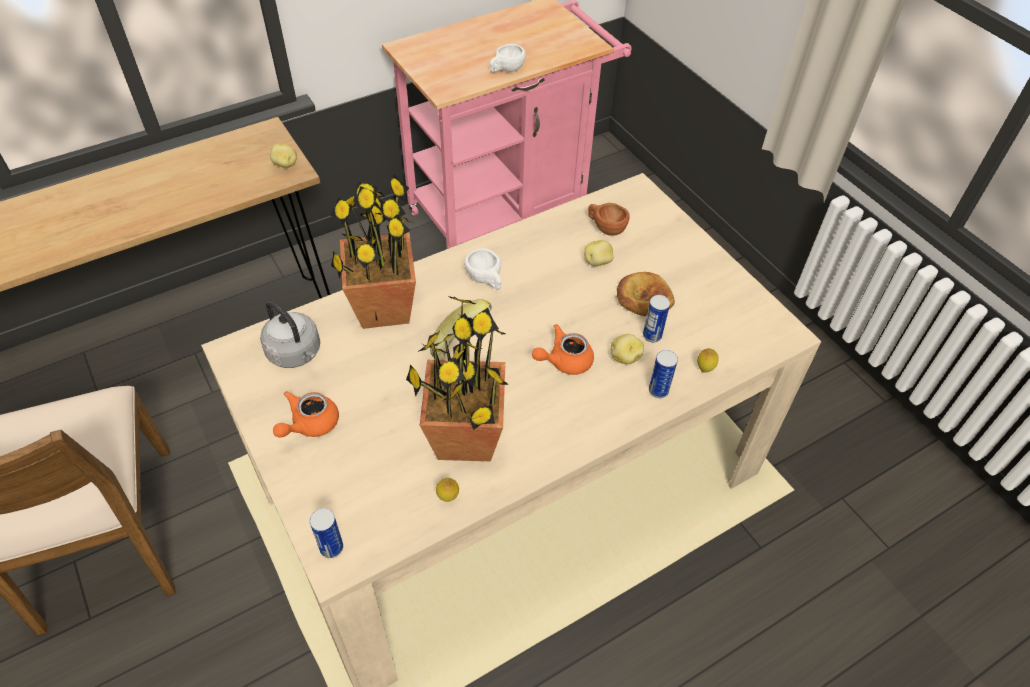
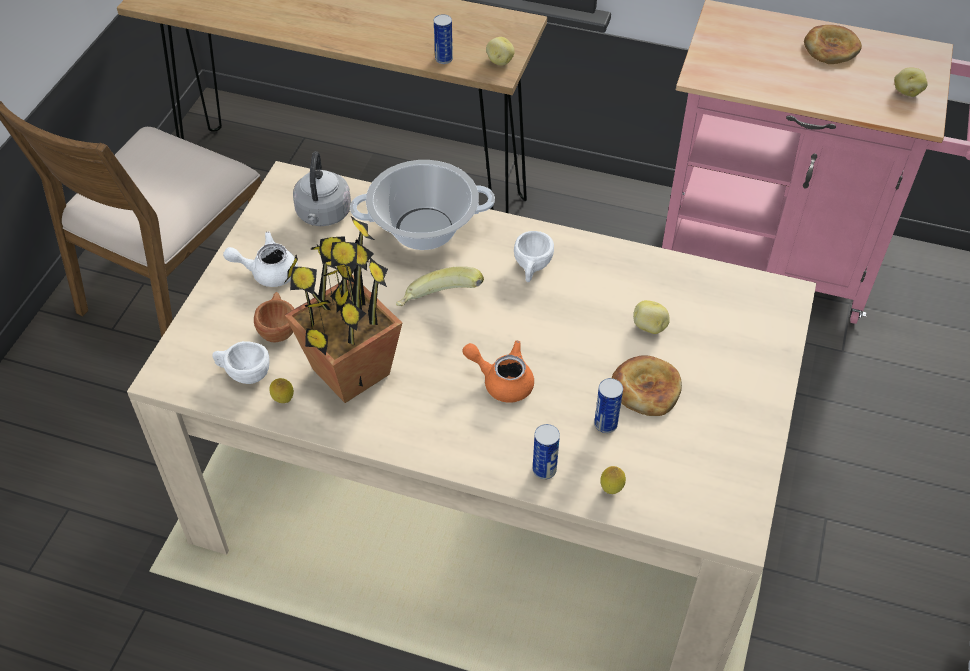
camera: 50 degrees right, 0 degrees up
orange teapot [273,391,339,437] -> white teapot [223,231,298,287]
can [310,508,343,558] -> can moved to [434,14,453,64]
potted plant [330,174,416,329] -> cooking pot [350,160,495,250]
white cup [490,44,526,73] -> white cup moved to [212,341,269,384]
brown cup [588,203,630,236] -> brown cup moved to [254,292,294,342]
potato [611,334,644,364] -> potato moved to [894,67,928,97]
none -> bread [804,25,862,64]

